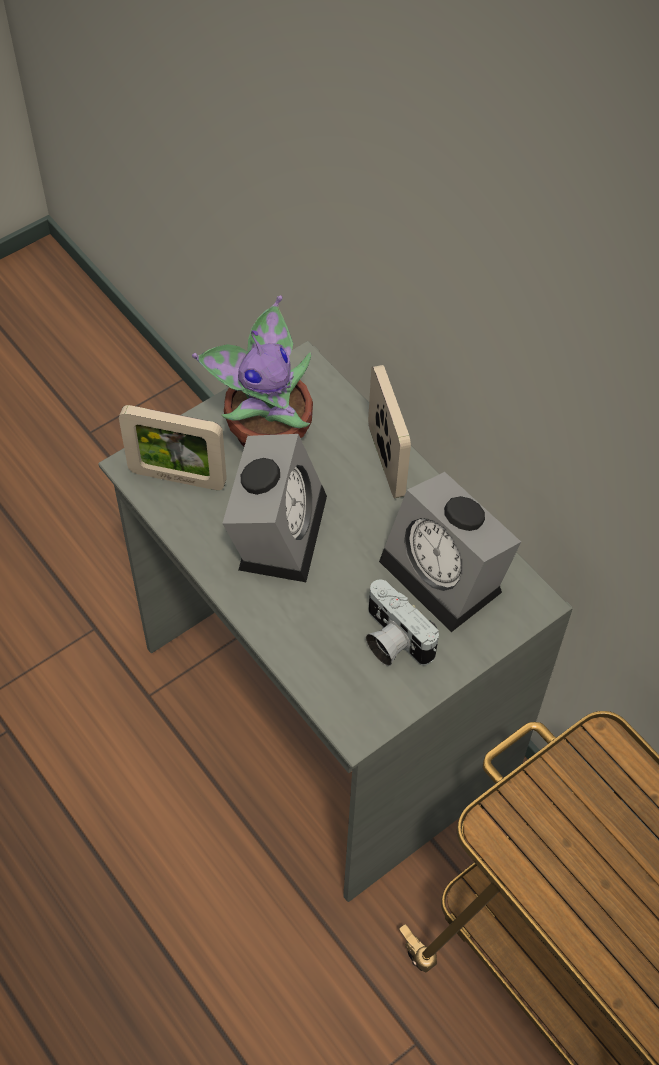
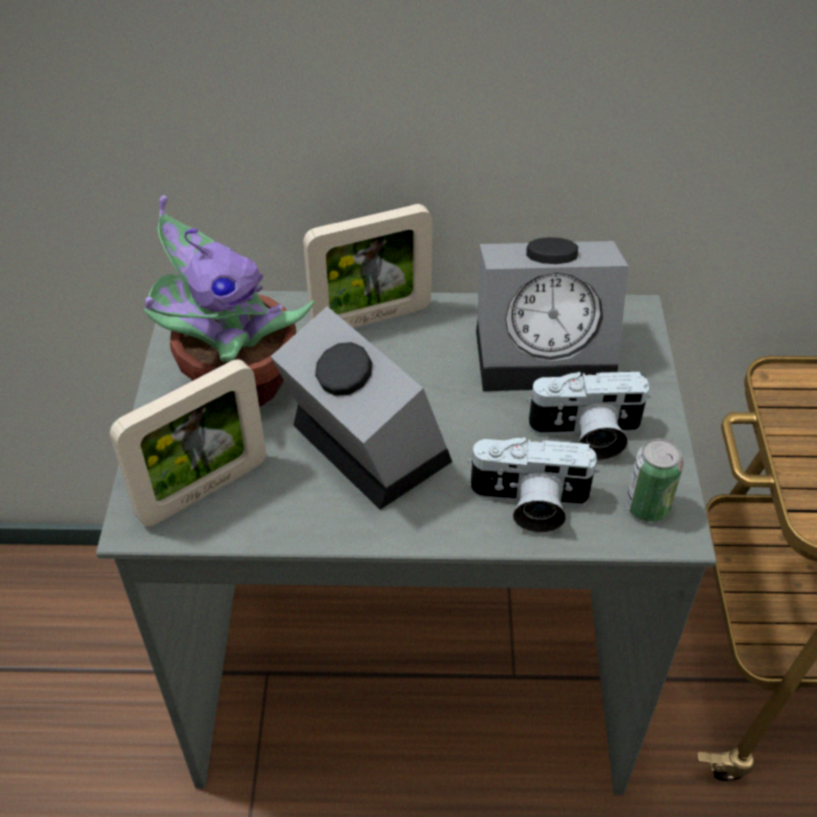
camera: 50 degrees left, 10 degrees down
picture frame [368,365,411,498] -> picture frame turned 135 degrees clockwise [303,204,433,328]
none -> camera [467,437,599,533]
none -> can [626,438,684,522]

